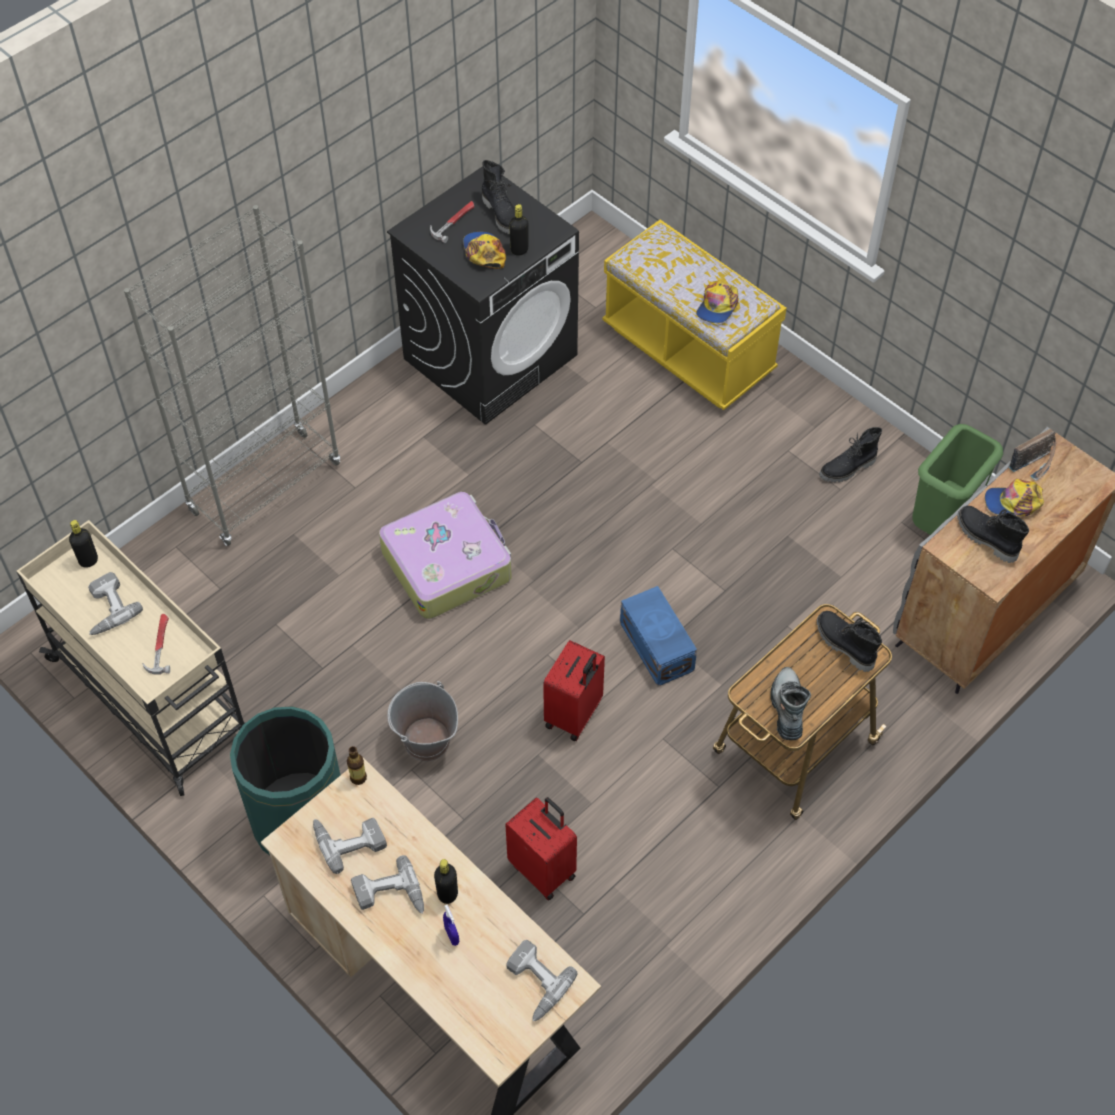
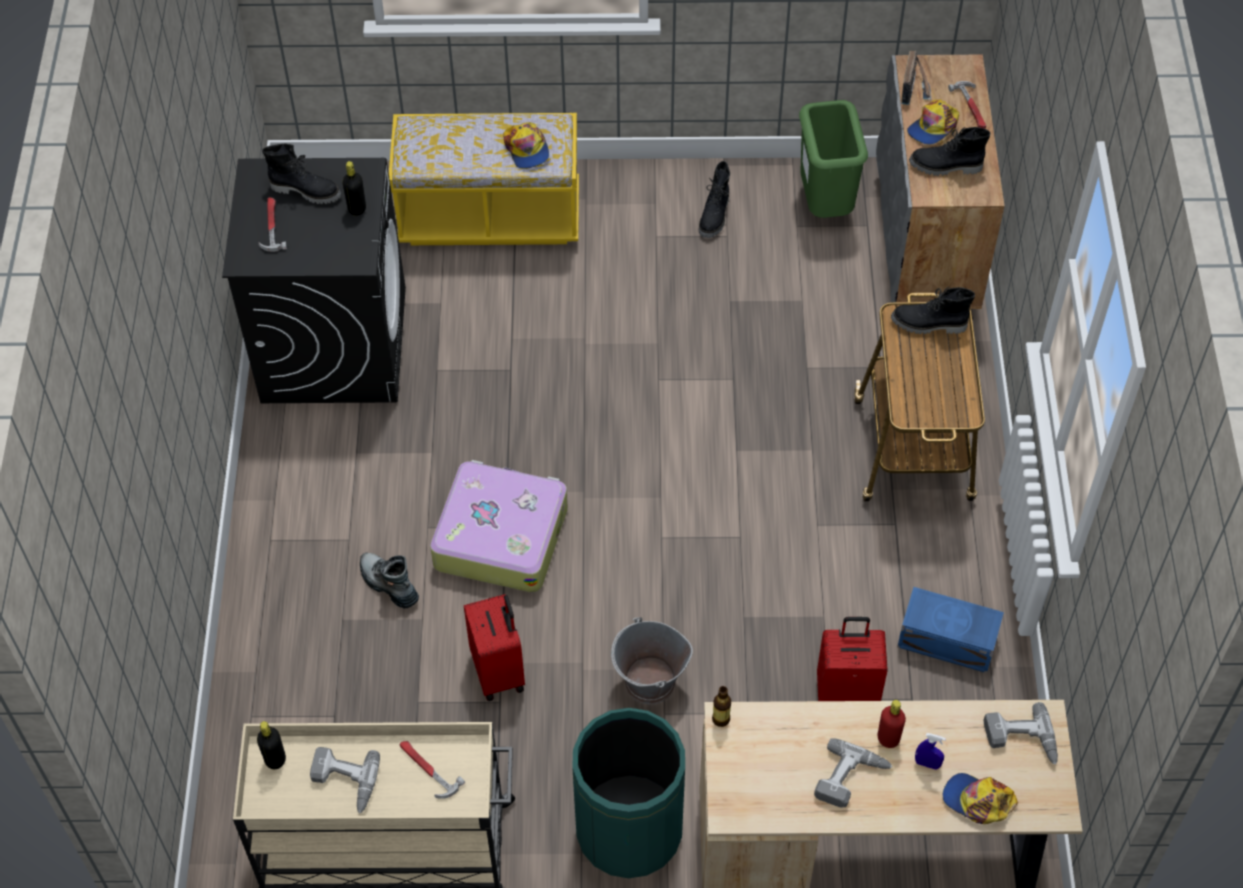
camera: 45 degrees left, 0 degrees up
grey bookcase [124,205,340,546] -> none
power drill [313,818,387,874] -> none
black bottle [434,859,458,904] -> red bottle [877,700,906,748]
cap [463,232,506,269] -> cap moved to [943,773,1018,824]
red suitcase [543,640,605,741] -> red suitcase moved to [464,594,525,701]
blue storage box [620,586,697,686] -> blue storage box moved to [897,587,1004,673]
boot [770,667,811,740] -> boot moved to [360,552,419,608]
none -> hammer [948,81,986,129]

